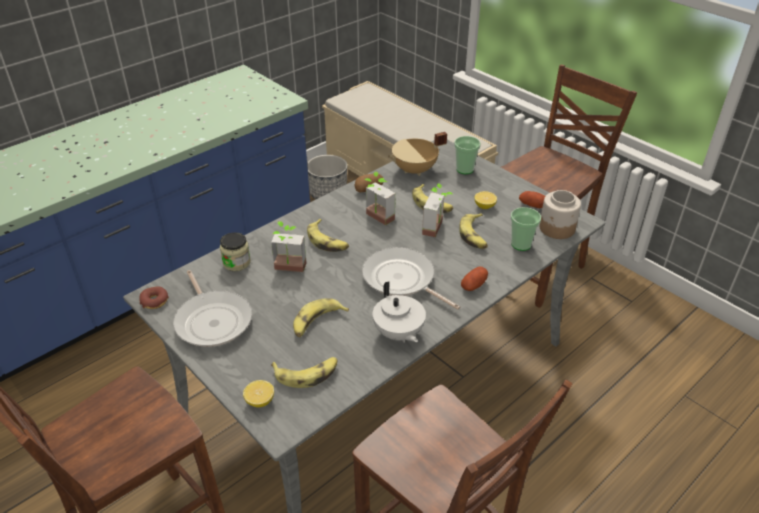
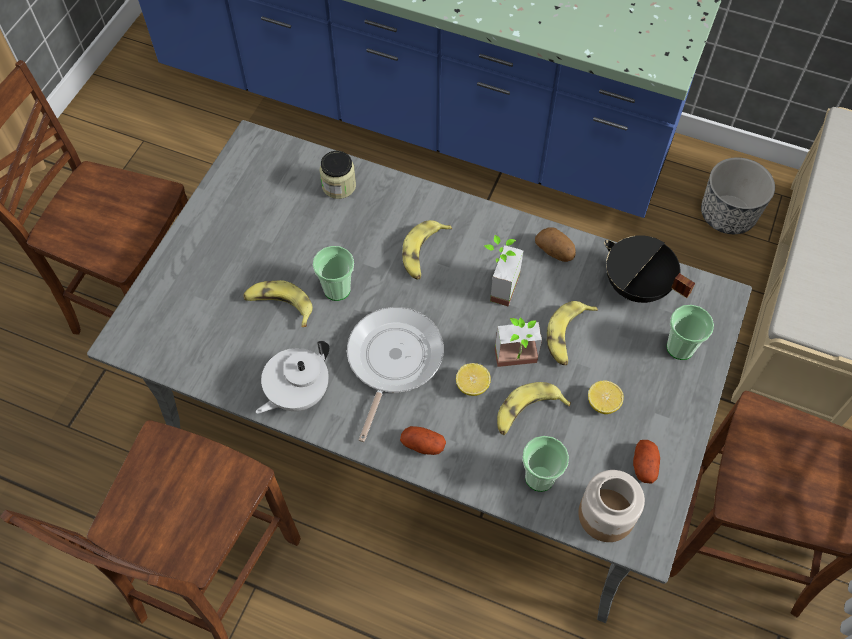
camera: 65 degrees right, 20 degrees up
donut [139,286,169,309] -> none
frying pan [173,270,252,347] -> none
lemon [243,380,274,407] -> lemon moved to [456,363,491,396]
potted plant [271,221,307,272] -> none
banana [271,357,337,388] -> none
beige cooking pot [388,132,447,176] -> black cooking pot [604,235,695,303]
none -> cup [313,246,354,301]

